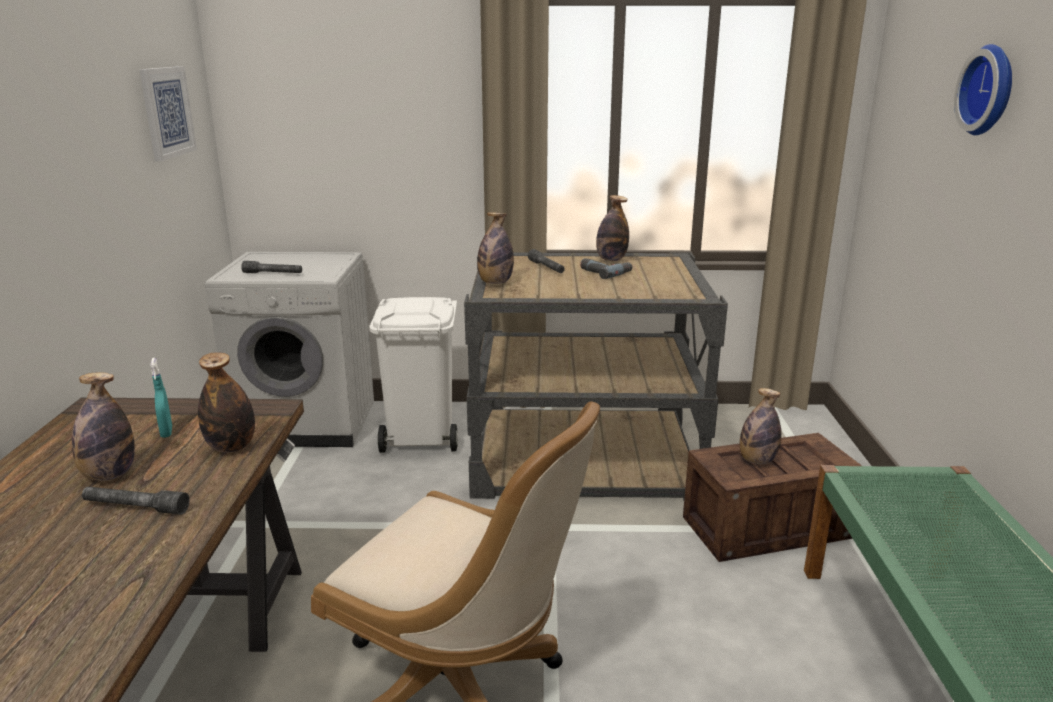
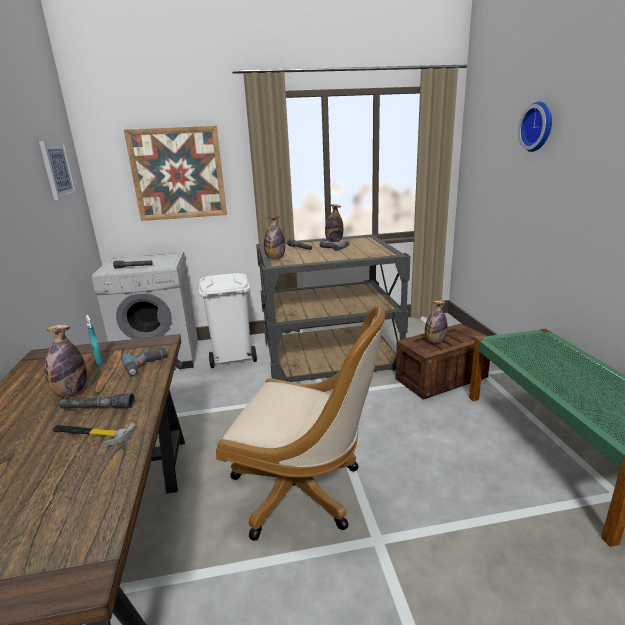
camera: 10 degrees left, 0 degrees up
bottle [198,352,255,453] -> power drill [121,348,167,376]
none -> hammer [53,423,136,447]
none -> picture [124,126,227,221]

